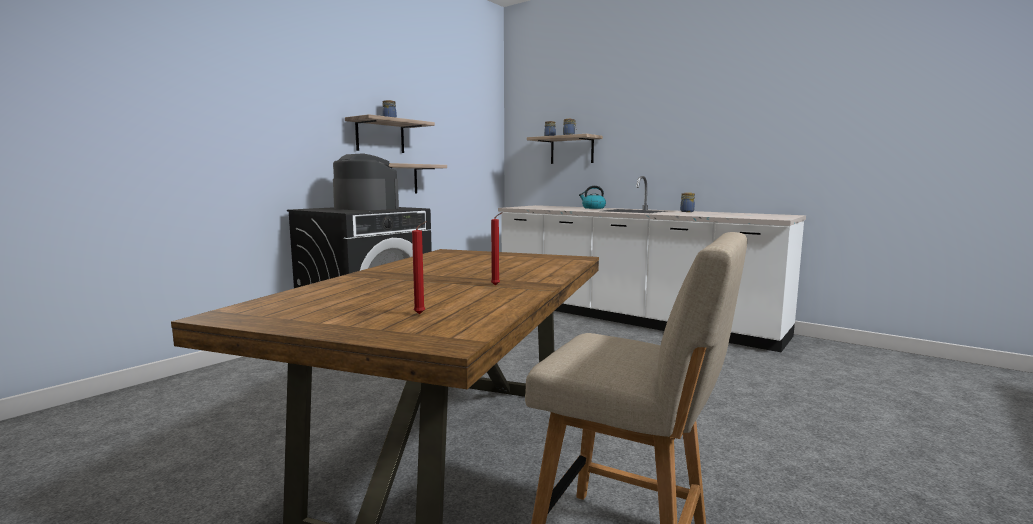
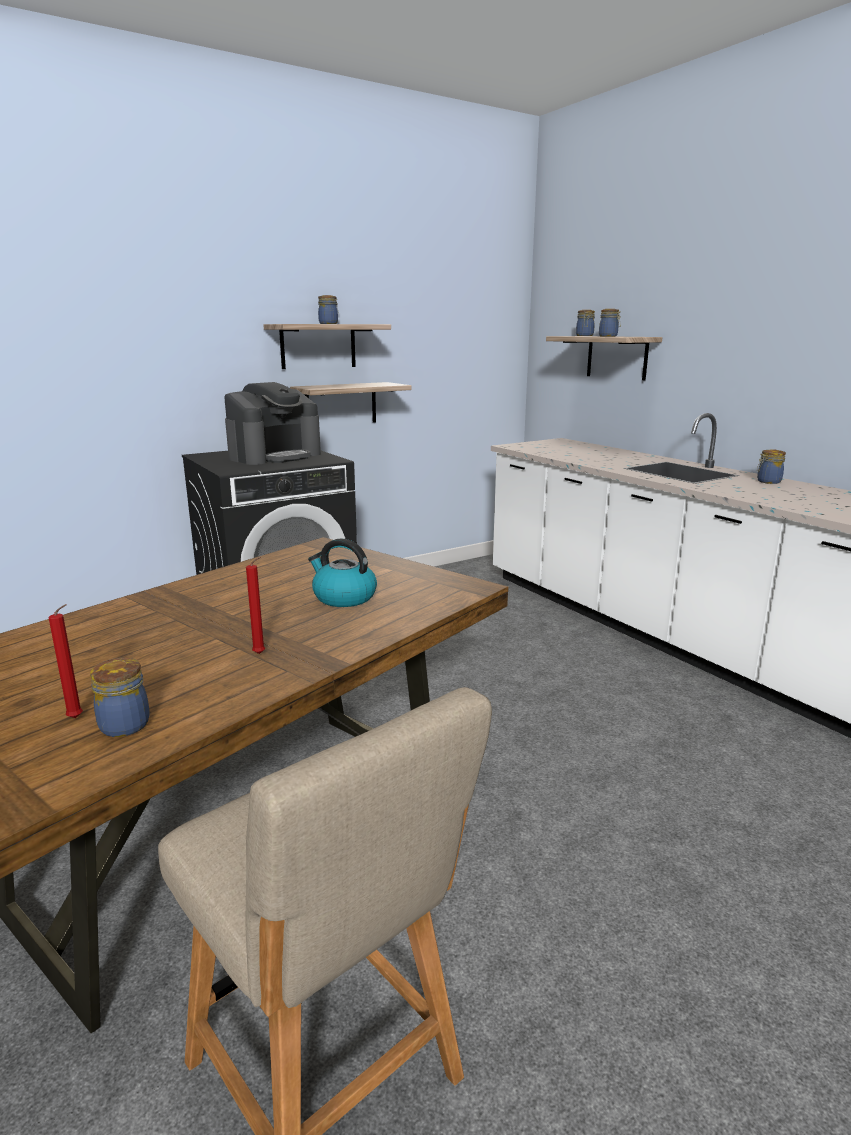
camera: 20 degrees right, 10 degrees up
coffee machine [333,153,399,210] -> coffee machine turned 75 degrees clockwise [224,382,321,465]
kettle [579,186,606,209] -> kettle moved to [308,538,377,607]
none -> jar [90,658,150,737]

